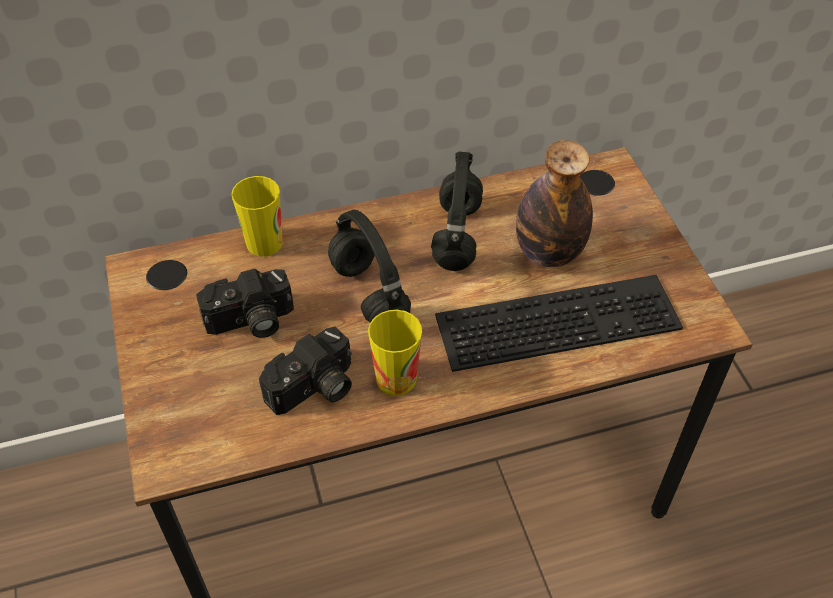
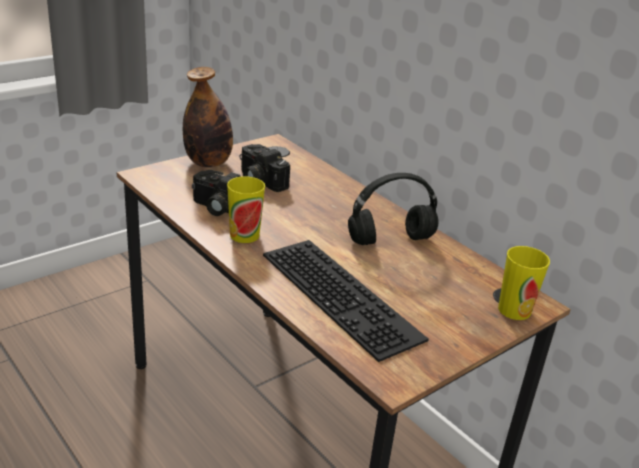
camera: 65 degrees right, 20 degrees down
cup [231,176,283,257] -> cup moved to [498,246,550,320]
black headphones [328,210,411,322] -> none
bottle [516,140,593,267] -> bottle moved to [183,67,233,168]

